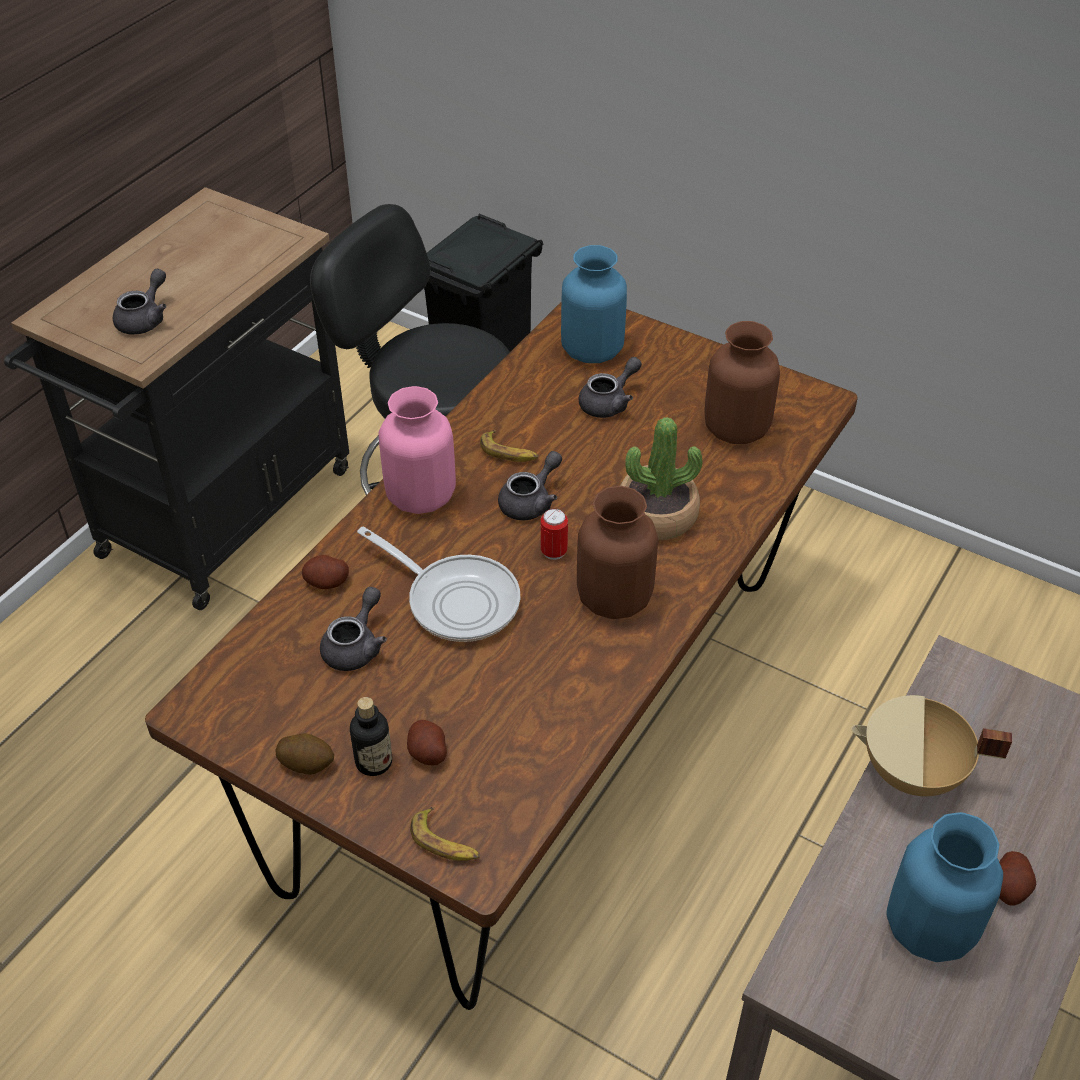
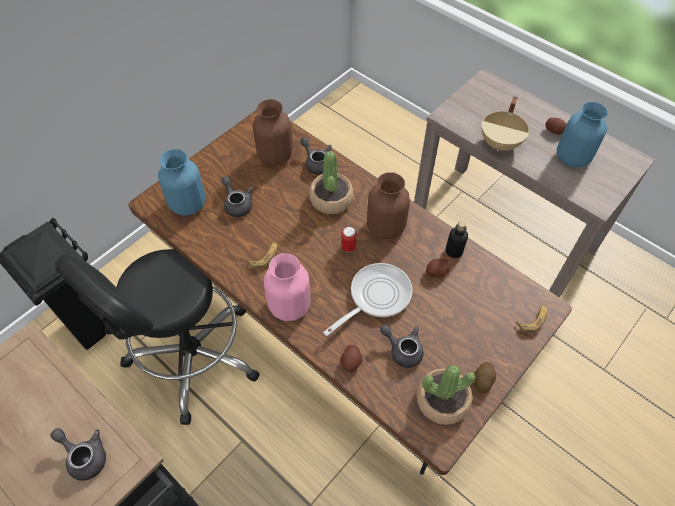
camera: 80 degrees left, 10 degrees up
bottle [350,697,392,776] -> bottle moved to [446,221,468,258]
potato [407,720,447,766] -> potato moved to [426,259,450,278]
grey teapot [498,451,562,520] -> grey teapot moved to [301,137,332,175]
none -> potted plant [416,365,476,425]

